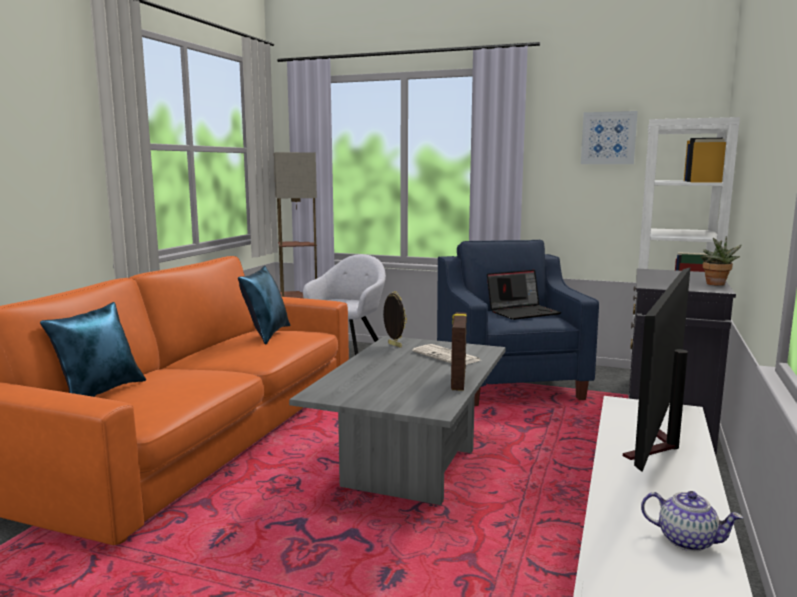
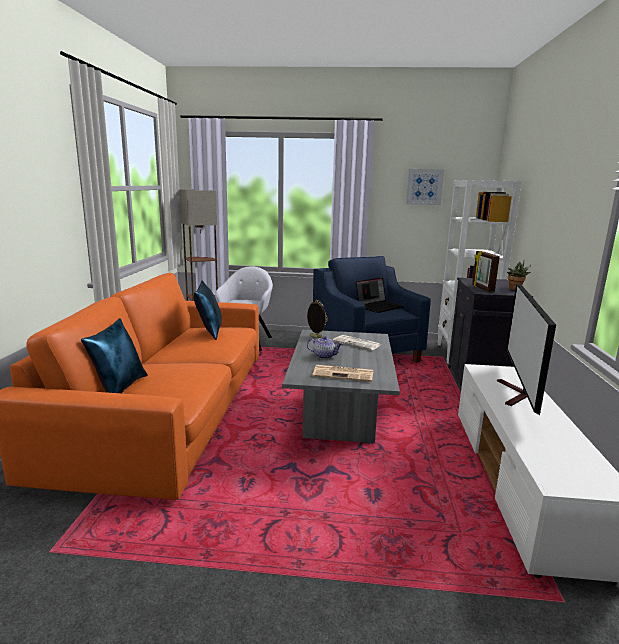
camera: 15 degrees left, 5 degrees up
picture frame [451,312,467,391] -> picture frame moved to [472,251,500,292]
teapot [641,491,743,551] -> teapot moved to [307,336,343,359]
none -> newspaper [312,365,373,382]

